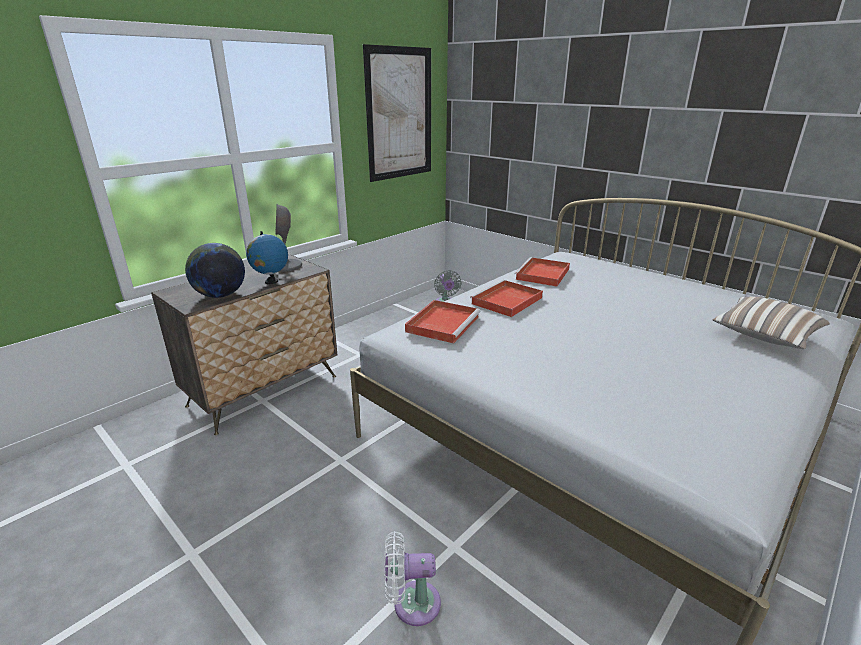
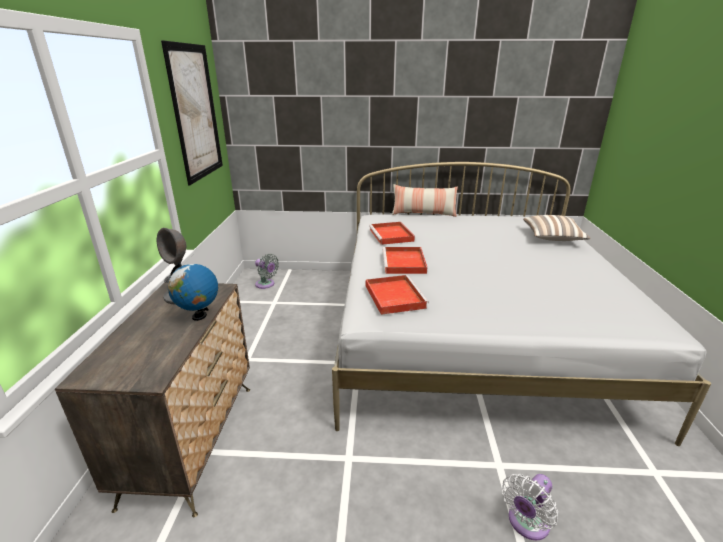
camera: 40 degrees left, 0 degrees up
globe [185,243,245,298] -> none
none -> pillow [392,184,458,217]

